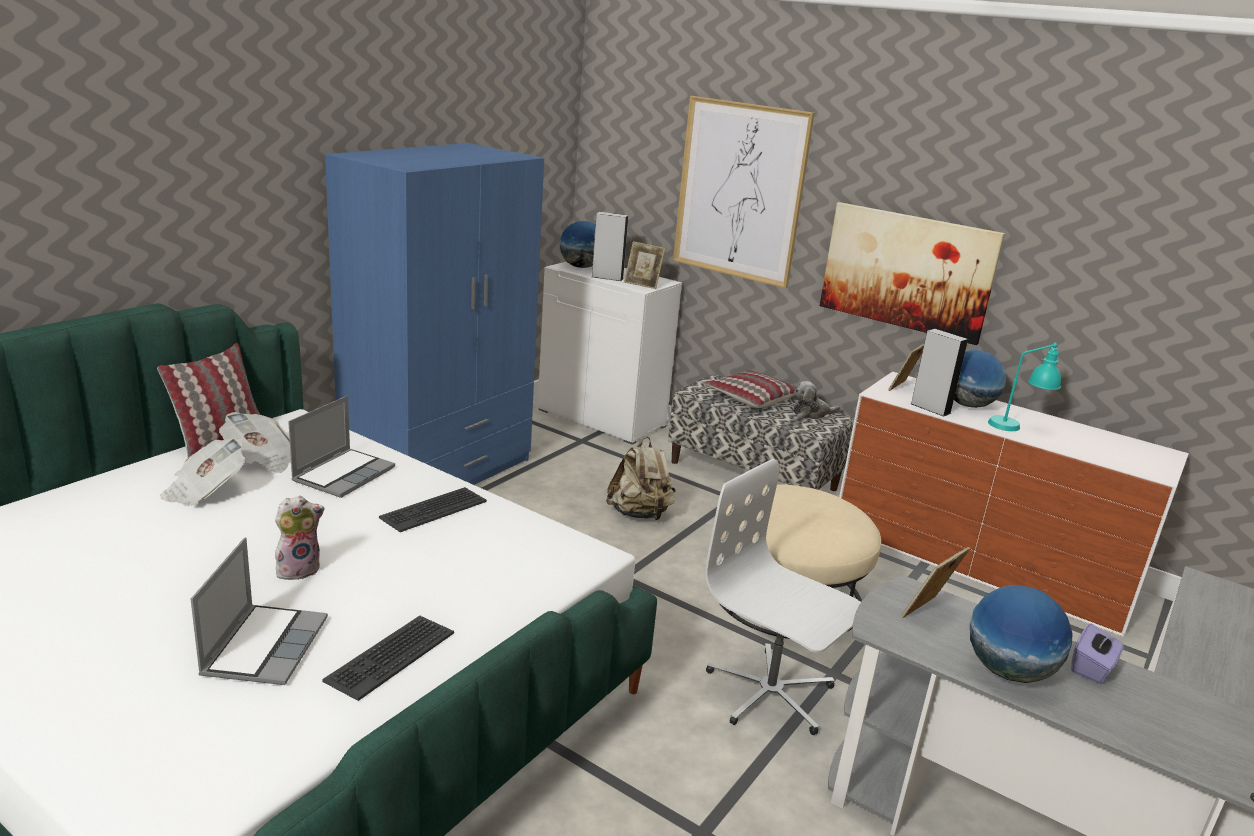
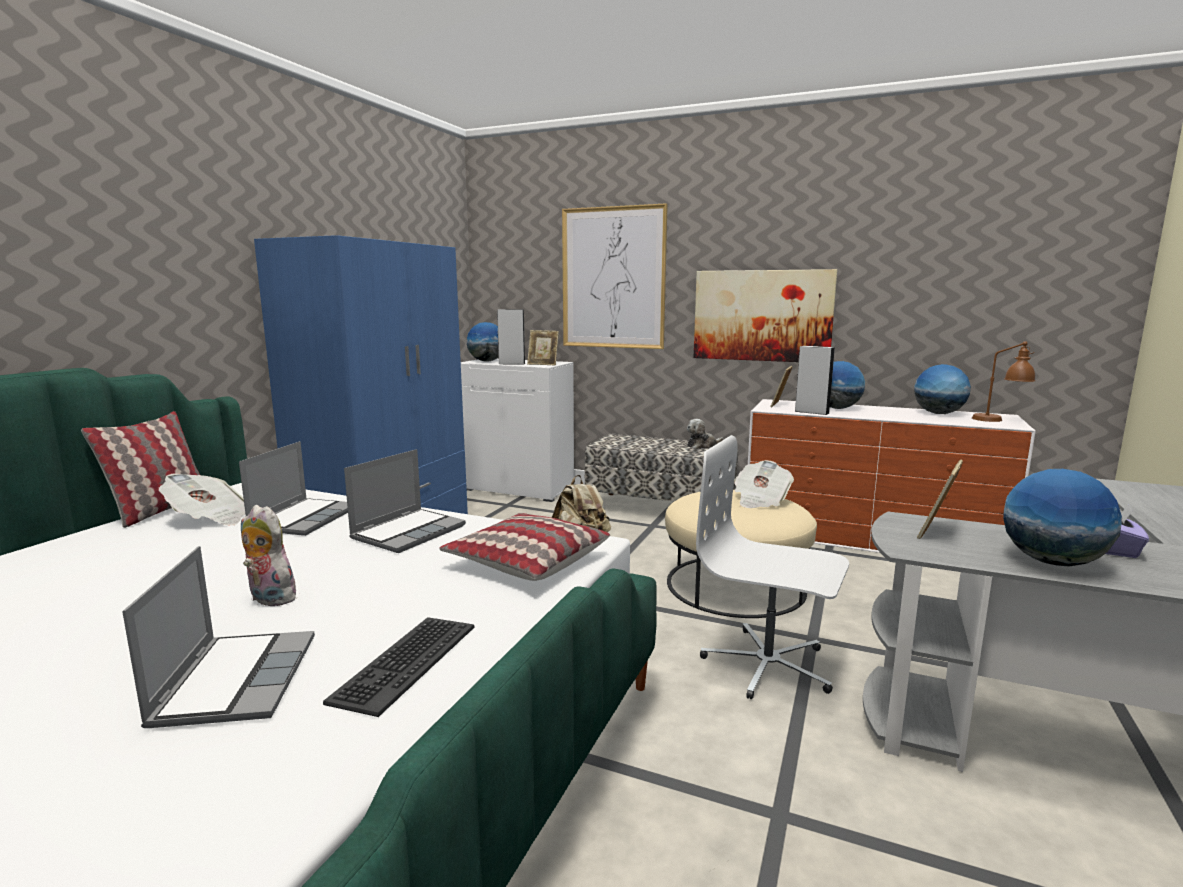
camera: 10 degrees left, 10 degrees down
newspaper [160,438,245,506] -> newspaper moved to [734,460,794,508]
plush toy [275,496,324,580] -> plush toy turned 105 degrees counterclockwise [241,505,296,606]
keyboard [379,487,487,532] -> laptop [344,449,466,553]
pillow [704,370,797,408] -> pillow moved to [439,513,610,581]
turquoise table lamp [988,342,1061,431] -> none
none -> globe [914,364,971,414]
none -> brown table lamp [972,341,1036,422]

